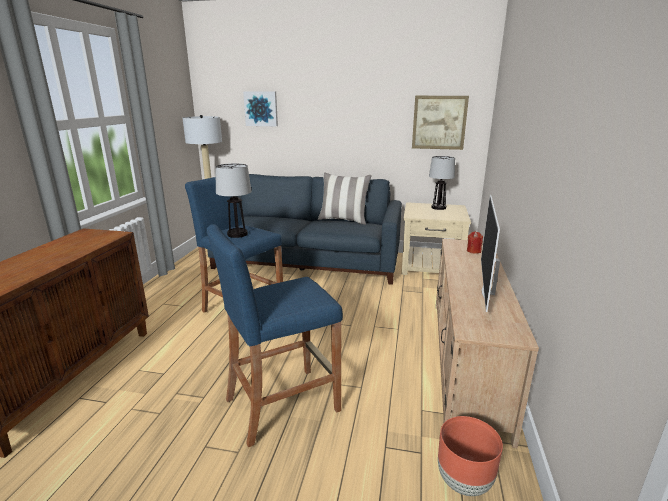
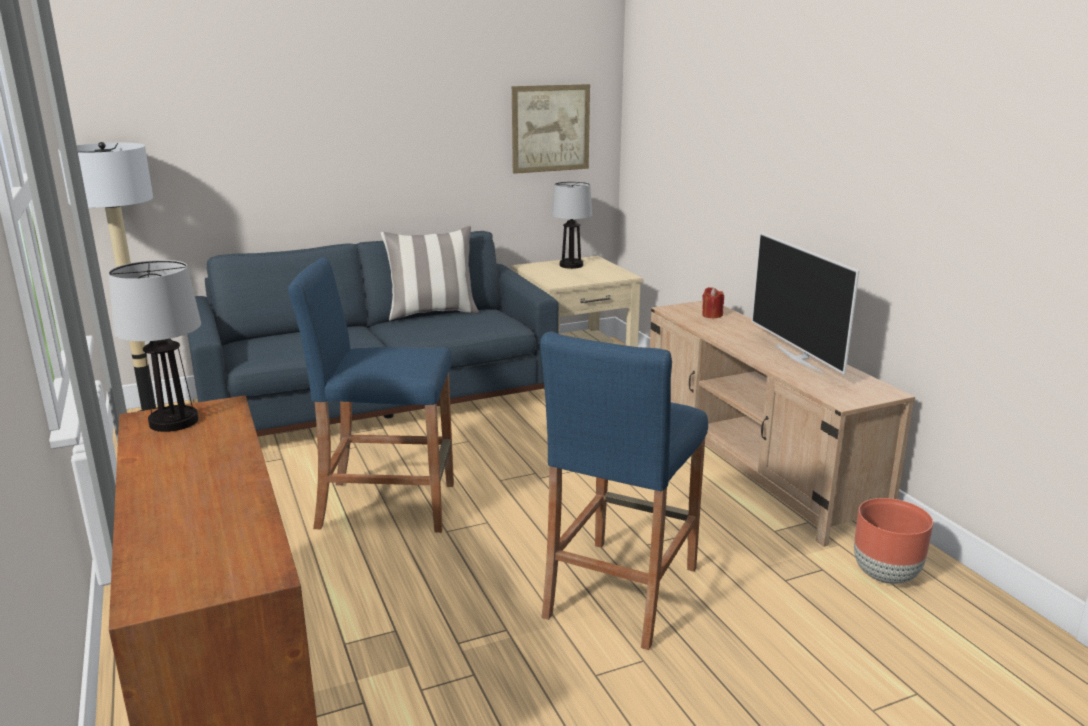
camera: 35 degrees left, 0 degrees up
table lamp [215,163,252,238] -> table lamp moved to [108,260,201,432]
picture [243,91,278,126] -> none

